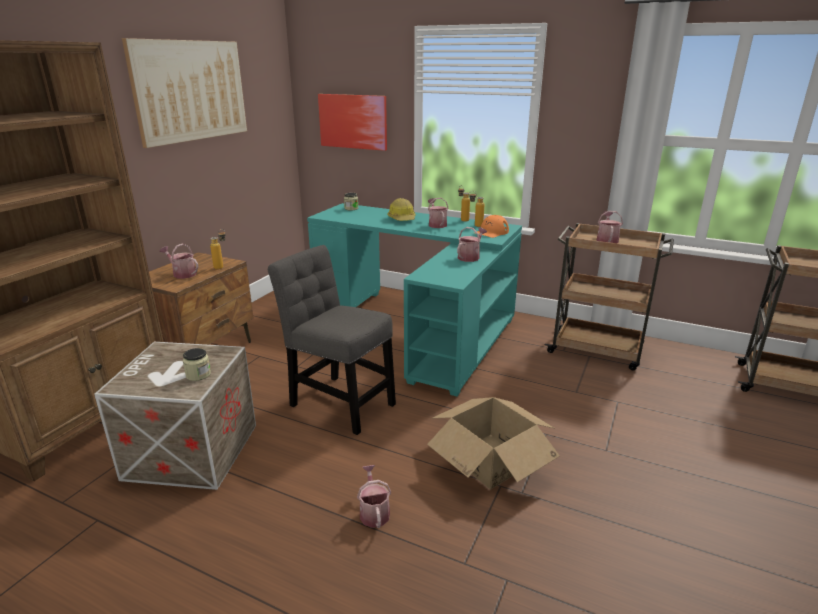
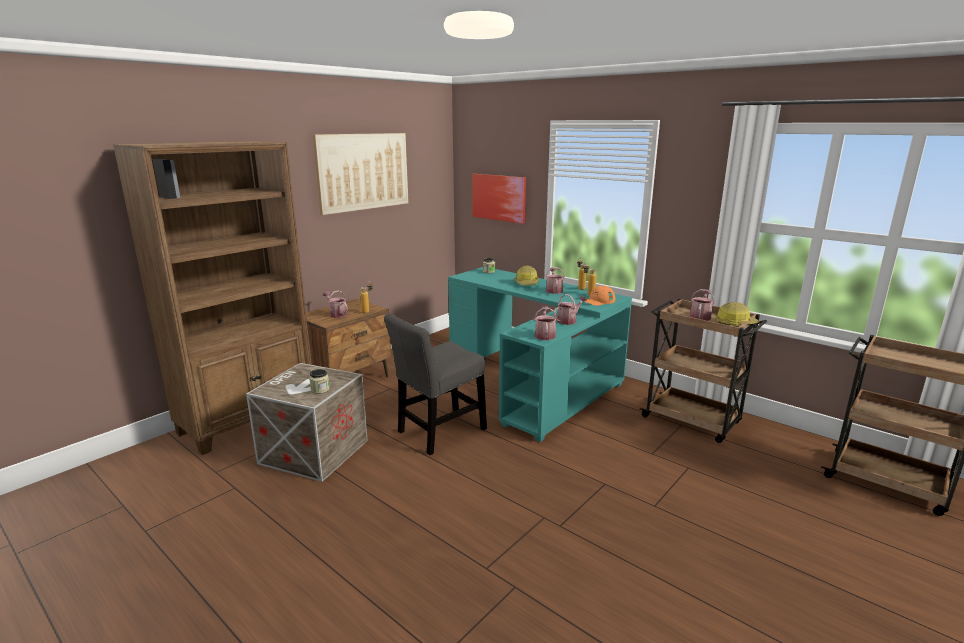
camera: 15 degrees right, 5 degrees down
grey chair [268,245,396,435] -> grey chair turned 90 degrees counterclockwise [384,313,487,455]
watering can [357,465,391,528] -> watering can moved to [534,306,557,340]
cardboard box [427,397,560,489] -> none
none -> hard hat [715,302,760,325]

